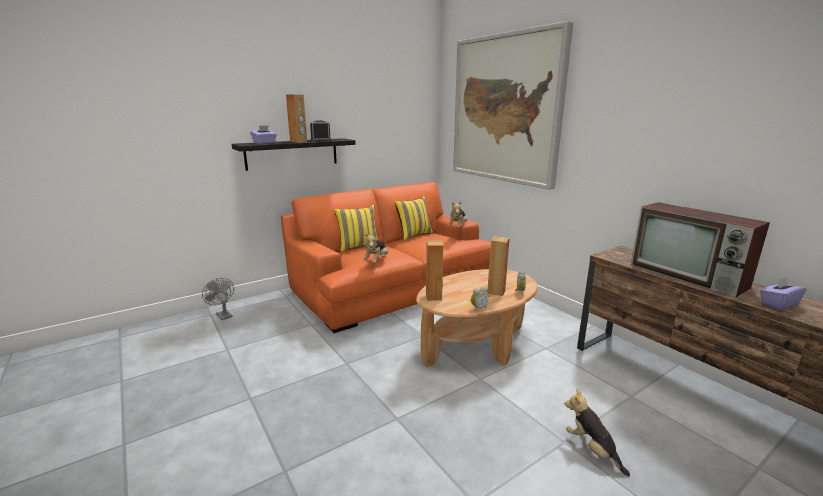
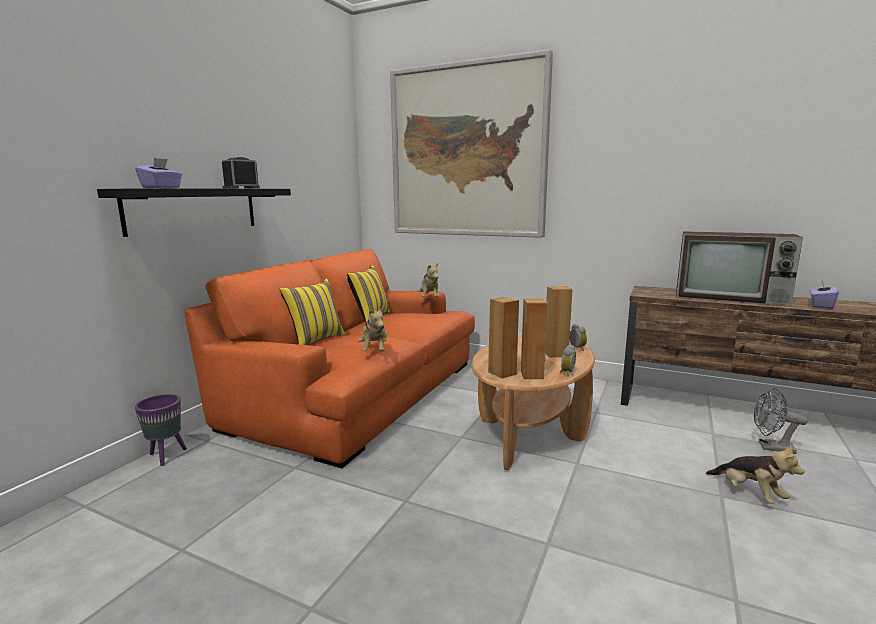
camera: 30 degrees left, 5 degrees down
grey fan [202,278,234,320] -> grey fan moved to [754,388,808,454]
brown speaker [286,94,307,143] -> brown speaker moved to [521,298,548,379]
plush toy [564,388,630,476] -> plush toy turned 150 degrees counterclockwise [706,444,804,504]
none -> purple planter [135,394,187,466]

